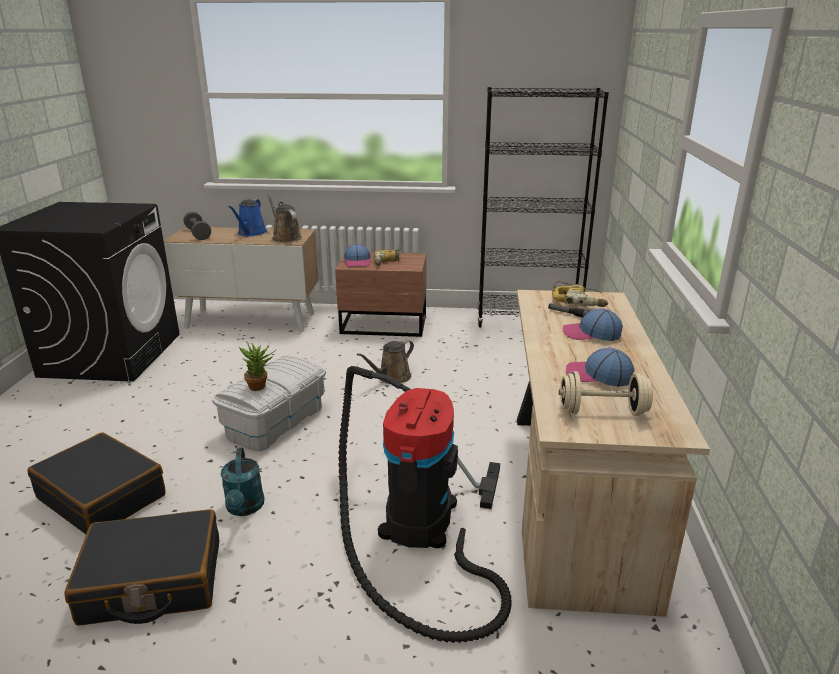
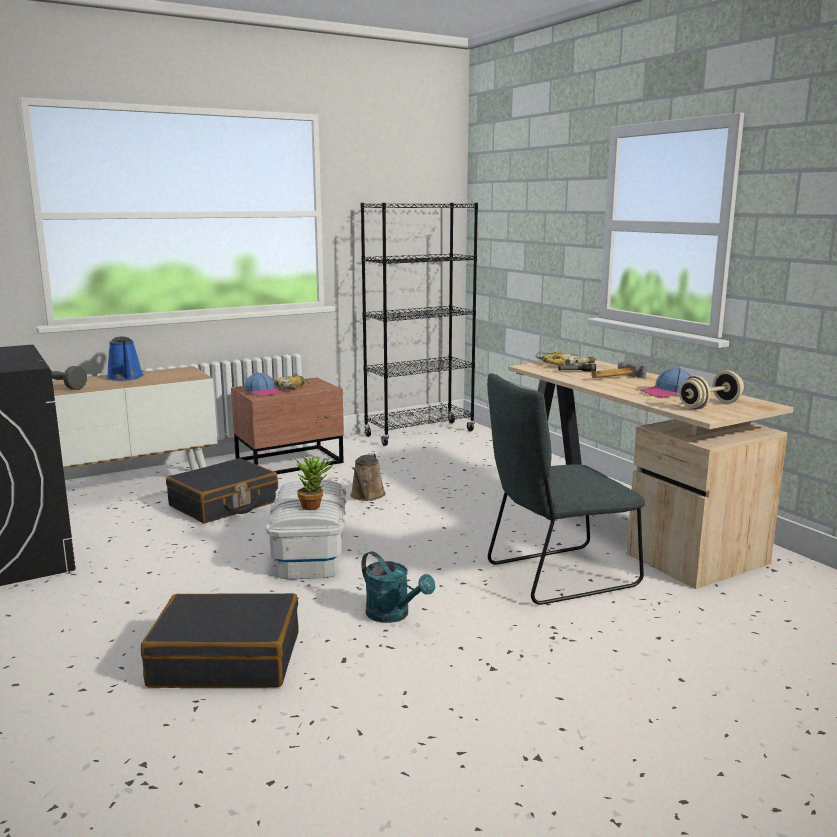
camera: 35 degrees left, 10 degrees down
black suitcase [64,509,219,626] -> black suitcase moved to [166,458,278,523]
brown watering can [267,193,302,242] -> none
vacuum cleaner [338,366,512,643] -> grey chair [487,373,645,605]
cap [563,308,623,341] -> hammer [591,362,647,379]

